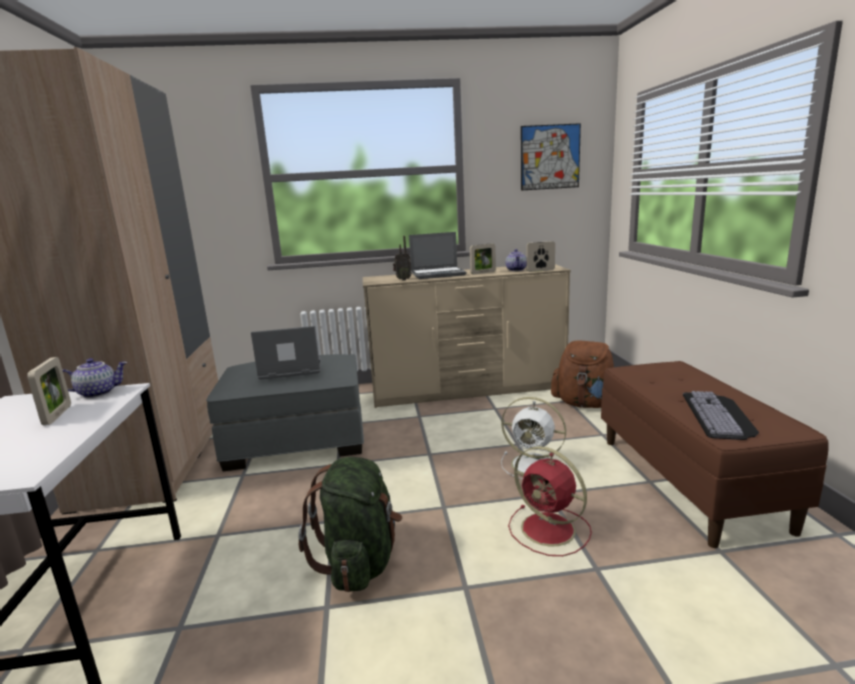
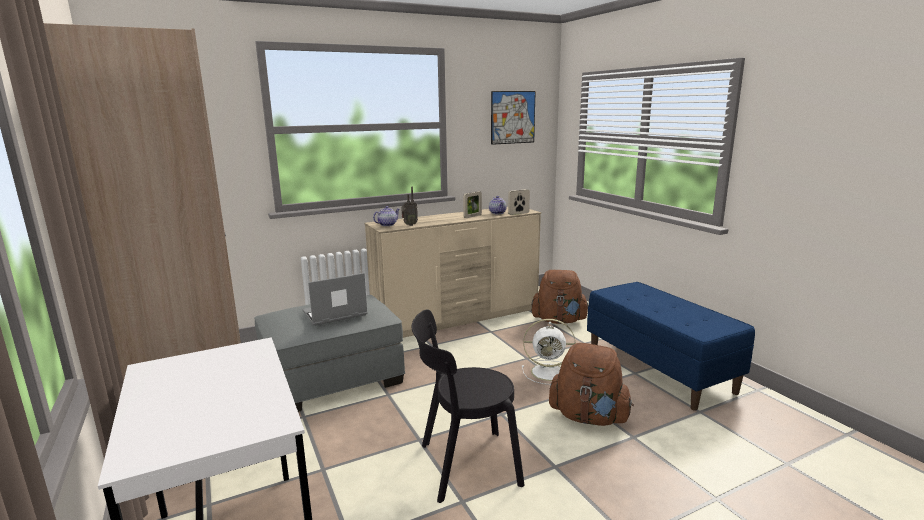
camera: 20 degrees left, 0 degrees up
picture frame [27,357,71,425] -> none
teapot [62,358,127,398] -> teapot moved to [373,206,400,226]
green backpack [298,457,402,592] -> black chair [412,309,525,503]
laptop [409,232,466,279] -> none
red fan [508,446,592,556] -> brown backpack [549,343,634,426]
brown bench [601,361,828,548] -> blue bench [587,282,755,411]
keyboard [683,391,759,440] -> none

